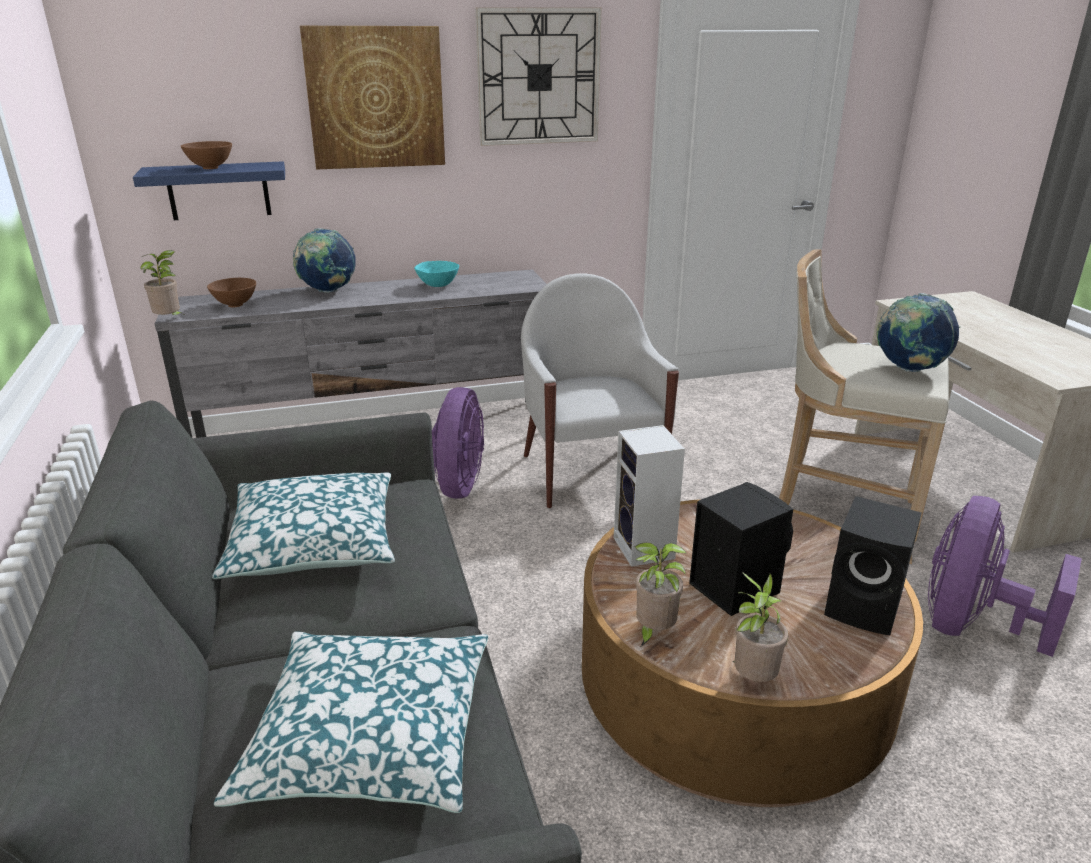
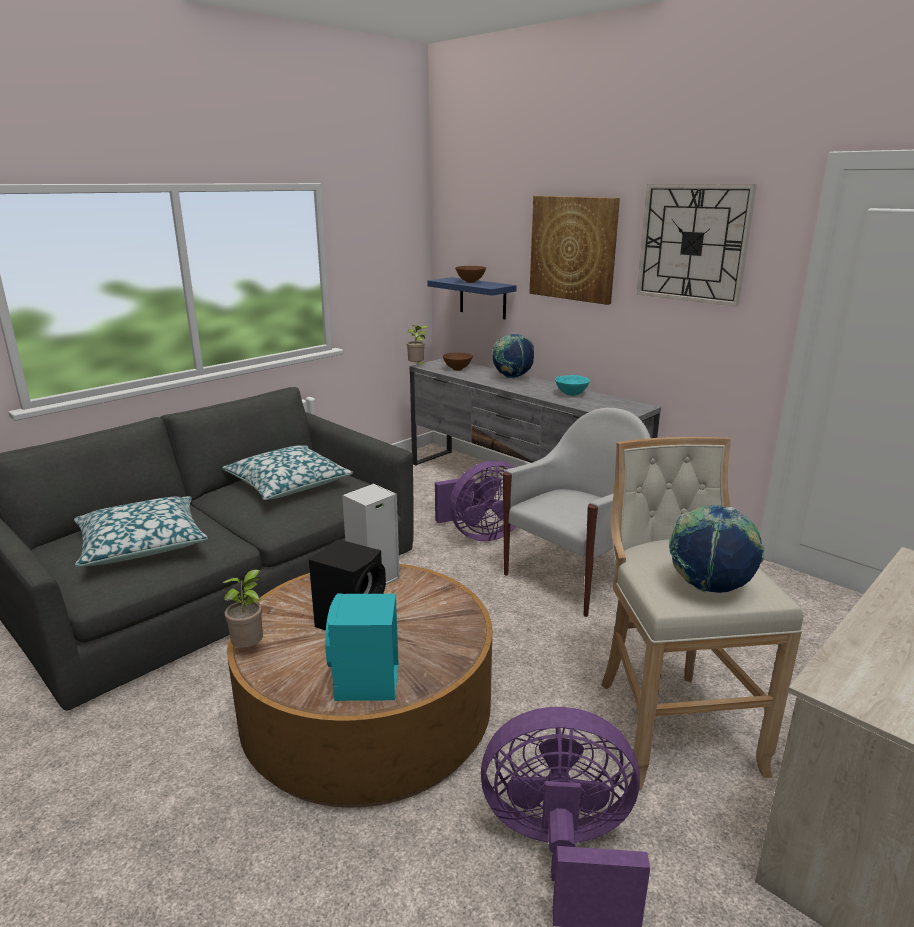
camera: 60 degrees right, 5 degrees down
potted plant [634,542,687,647] -> none
black speaker [824,496,922,635] -> turquoise speaker [325,594,399,701]

